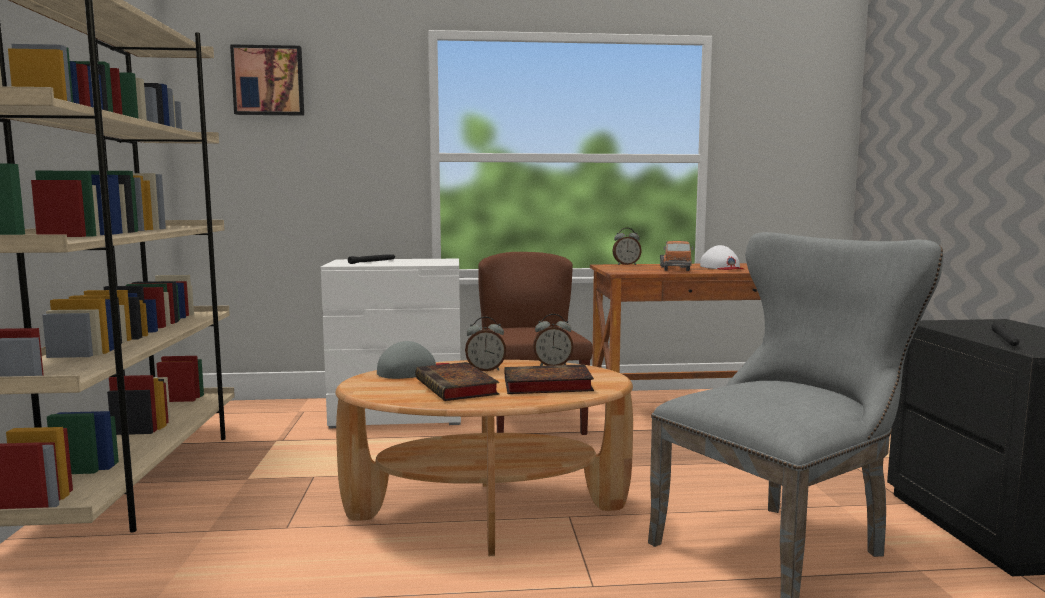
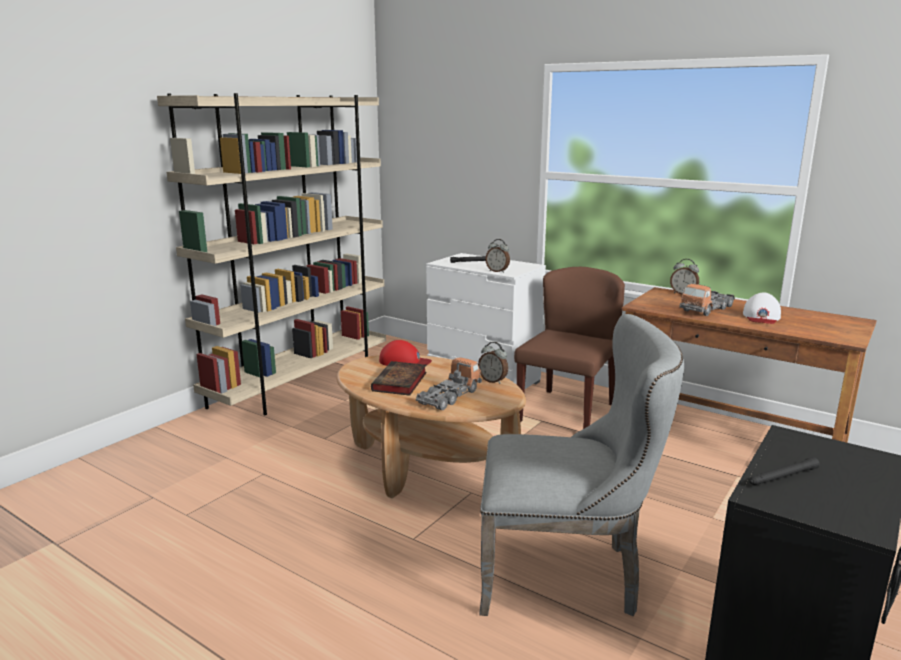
camera: 40 degrees right, 10 degrees up
picture [230,44,304,116] -> none
grey cap [377,341,450,379] -> red cap [379,340,432,366]
alarm clock [465,317,506,371] -> alarm clock moved to [485,239,510,273]
book [505,364,594,394] -> toy truck [416,357,482,410]

